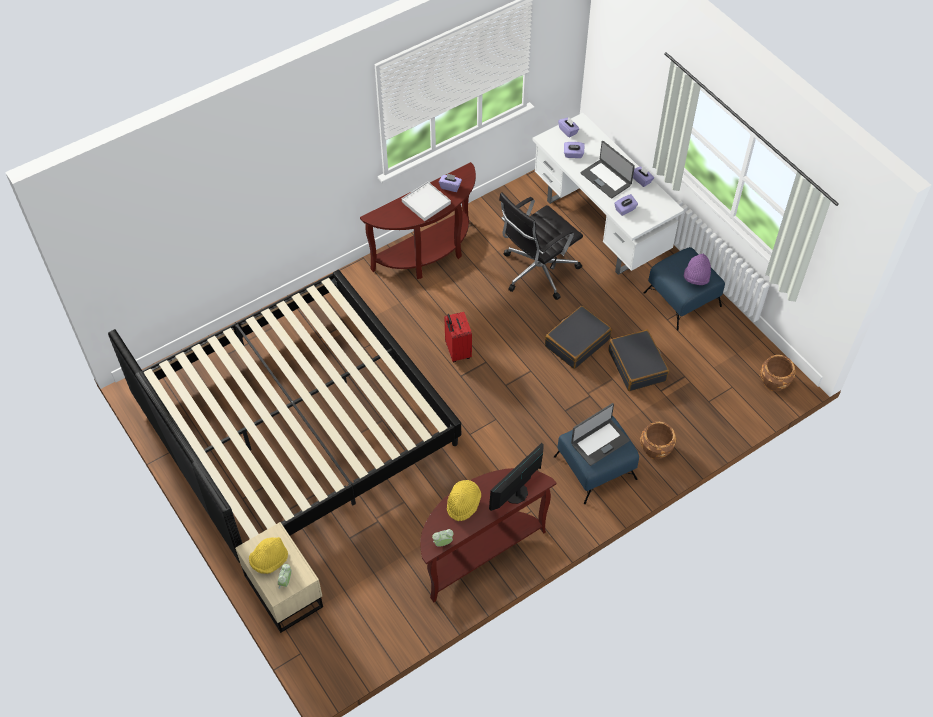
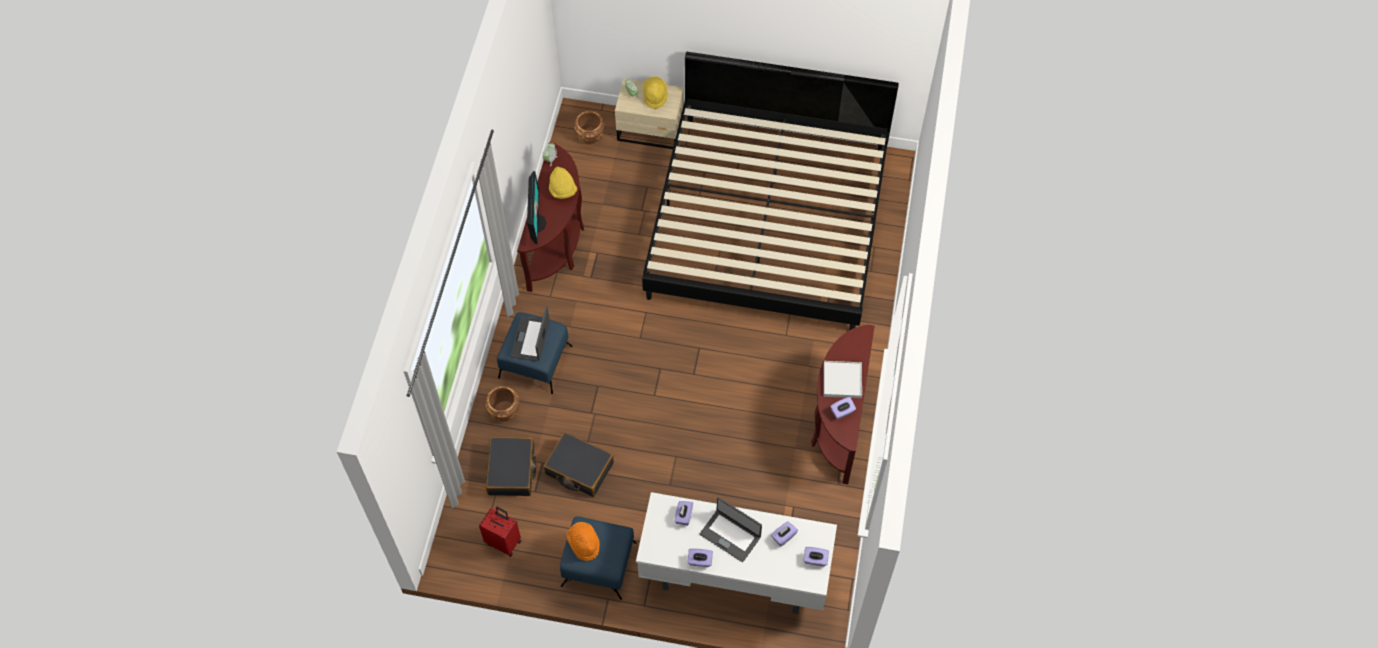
camera: 135 degrees right, 5 degrees up
red suitcase [444,312,472,362] -> red suitcase moved to [479,507,521,557]
black office chair [499,192,583,300] -> none
black suitcase [545,306,612,369] -> black suitcase moved to [486,437,536,496]
laptop [580,141,635,199] -> laptop turned 150 degrees counterclockwise [700,497,762,562]
purple hat [684,253,711,285] -> orange hat [567,522,600,561]
brown planter [760,355,796,392] -> brown planter moved to [574,111,605,145]

